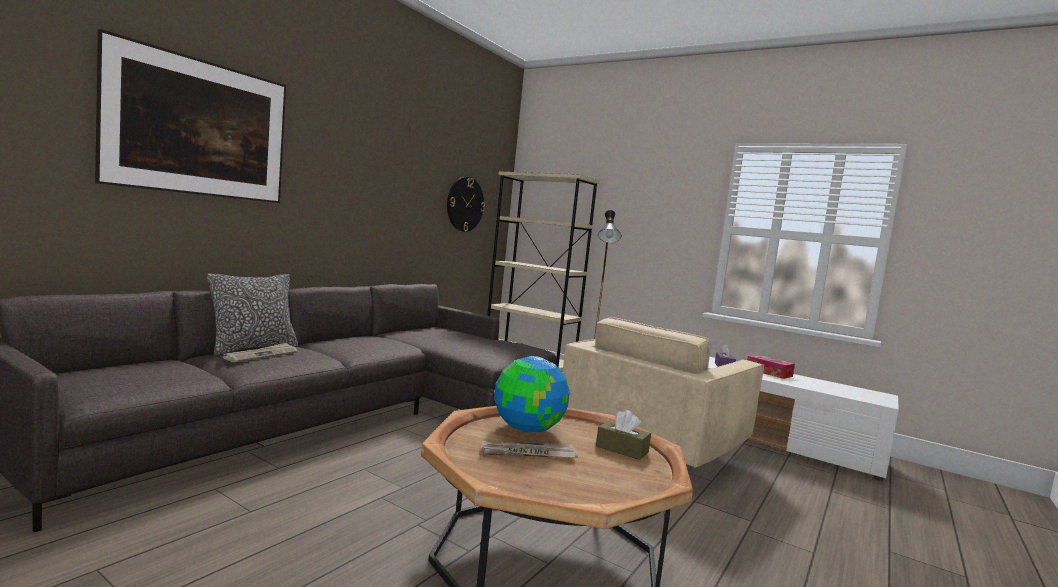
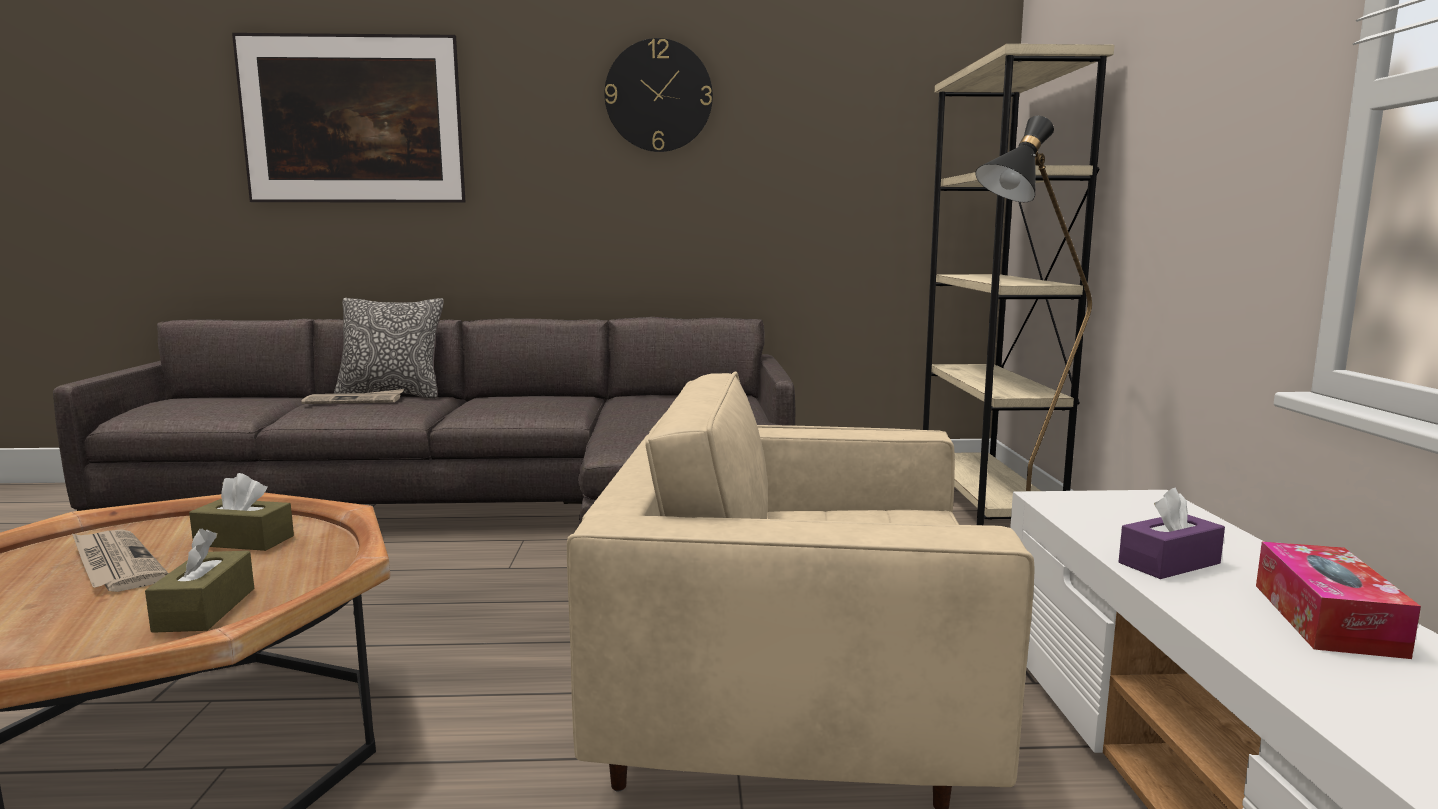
camera: 55 degrees right, 5 degrees up
wall clock [447,177,485,232] -> wall clock moved to [605,38,713,152]
globe [494,356,570,433] -> brown tissue box [189,473,294,551]

